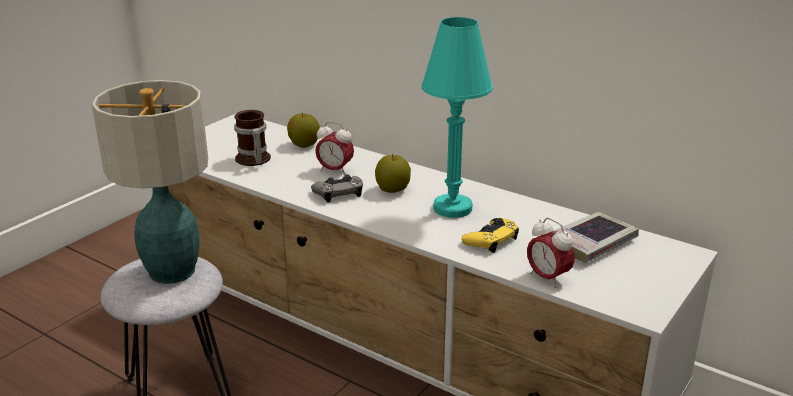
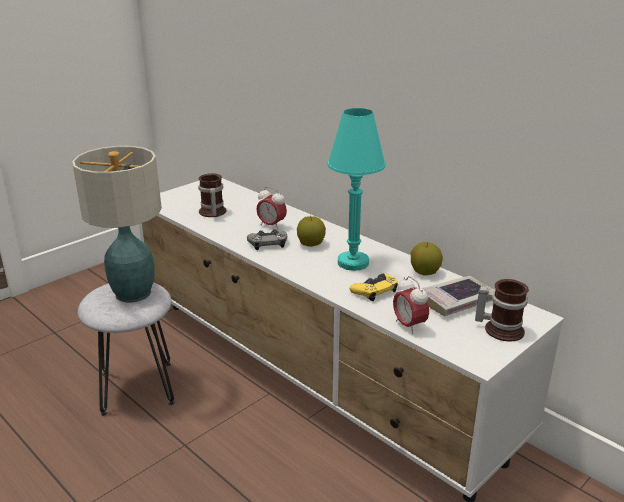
camera: 10 degrees right, 0 degrees up
apple [287,112,320,148] -> apple moved to [411,242,443,276]
none -> mug [475,279,529,341]

